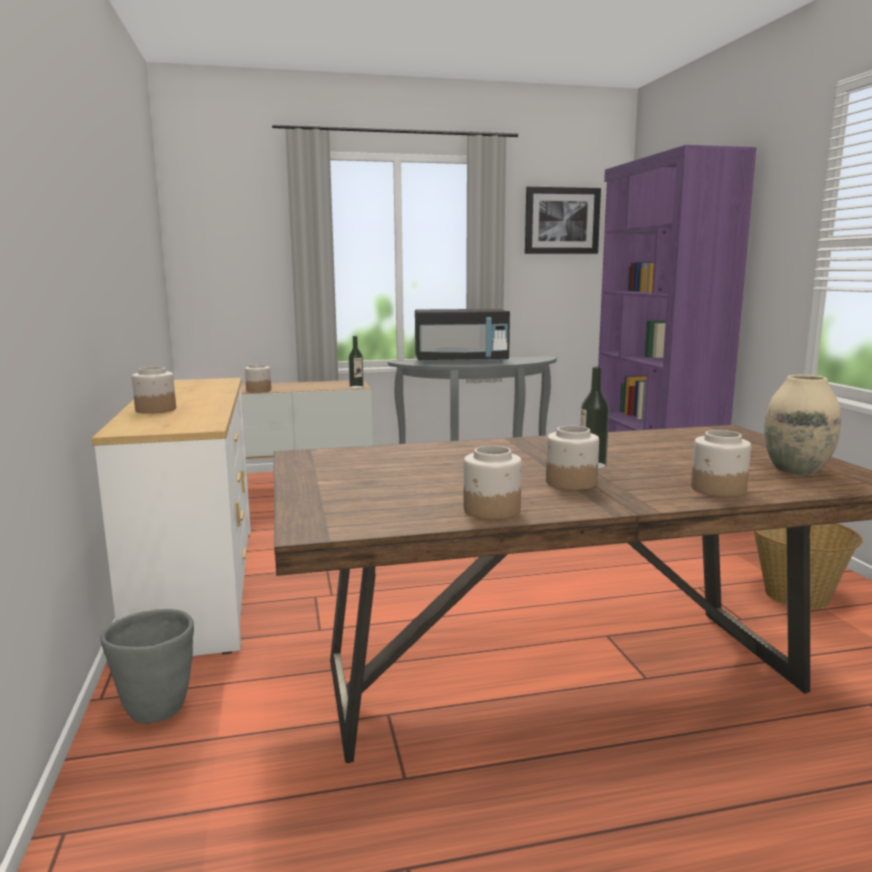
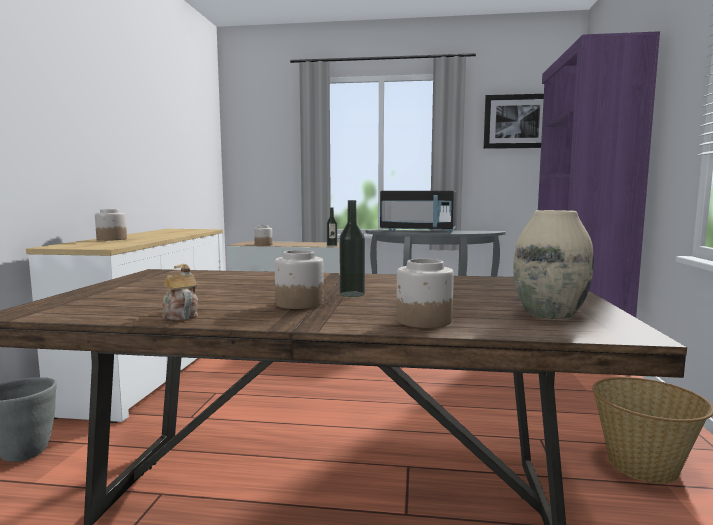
camera: 20 degrees right, 5 degrees down
jar [464,446,522,519] -> teapot [162,264,198,320]

